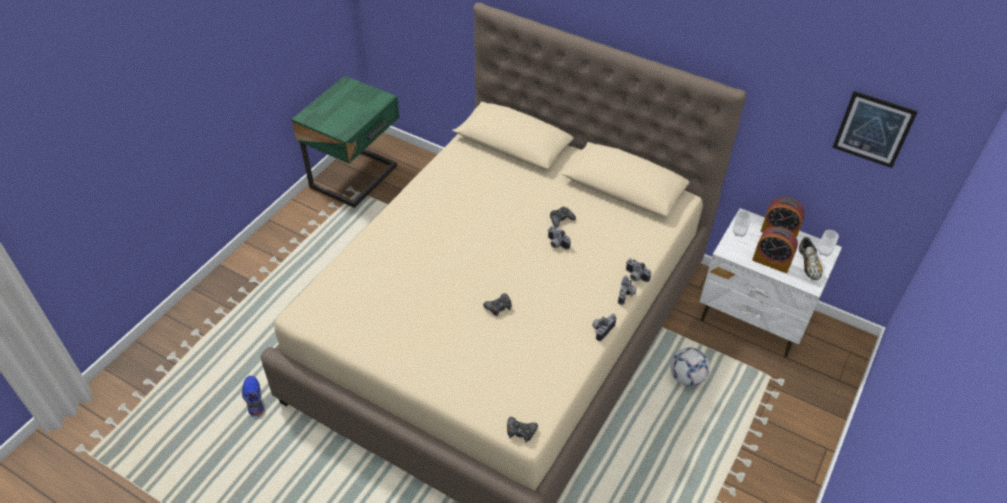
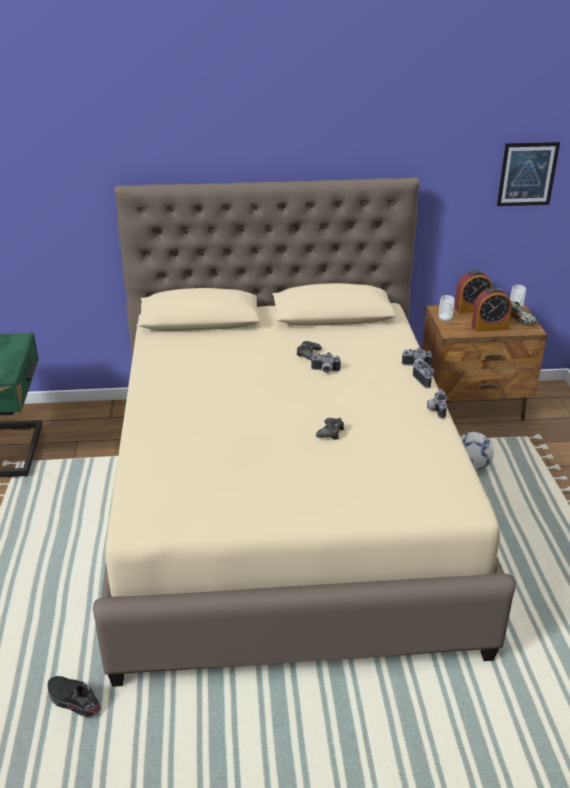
camera: 35 degrees left, 15 degrees down
blue shoe [242,376,264,416] -> black shoe [48,676,101,717]
black game controller [507,417,538,443] -> none
white nightstand [700,208,842,358] -> brown nightstand [422,304,547,420]

